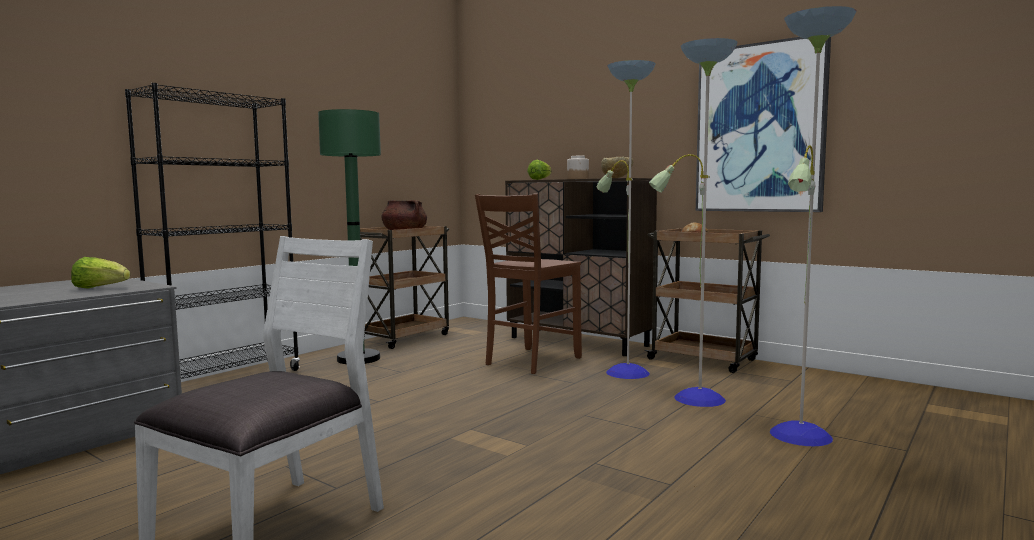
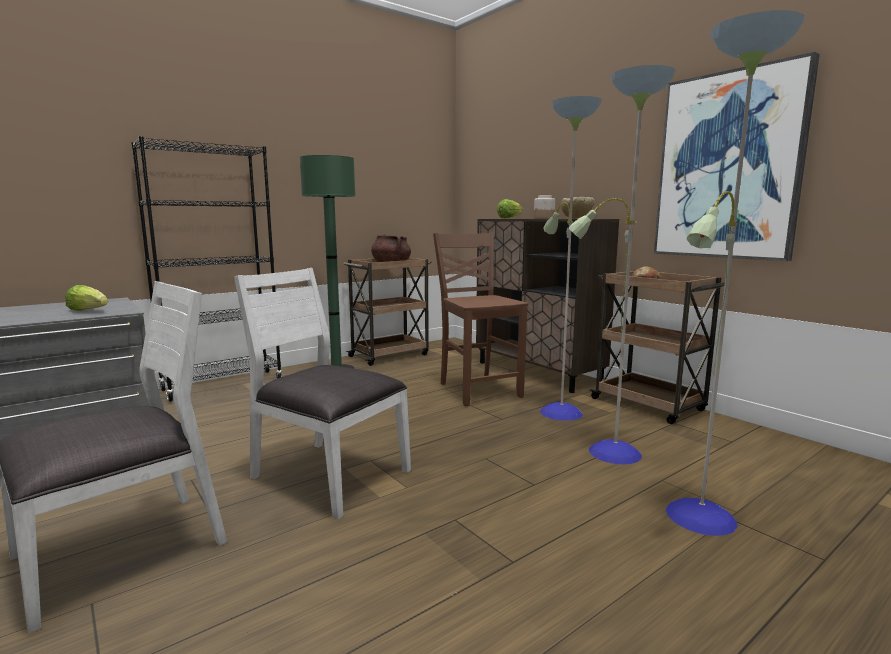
camera: 15 degrees right, 5 degrees up
brown chair [475,193,582,374] -> brown chair turned 105 degrees clockwise [433,232,528,406]
none -> white chair [234,268,411,520]

